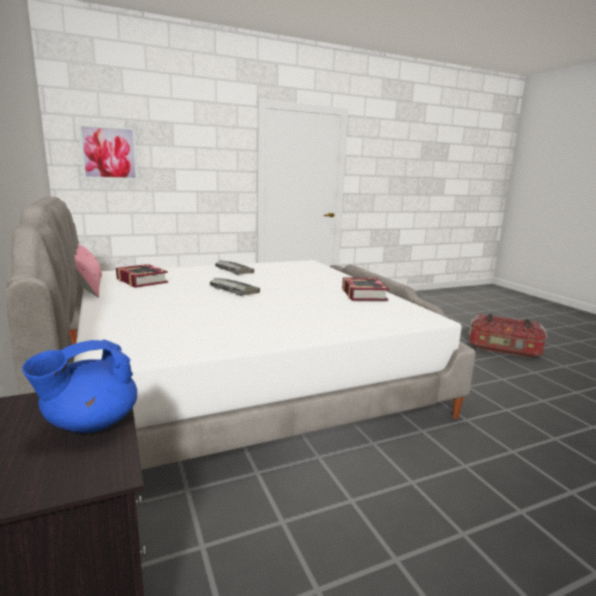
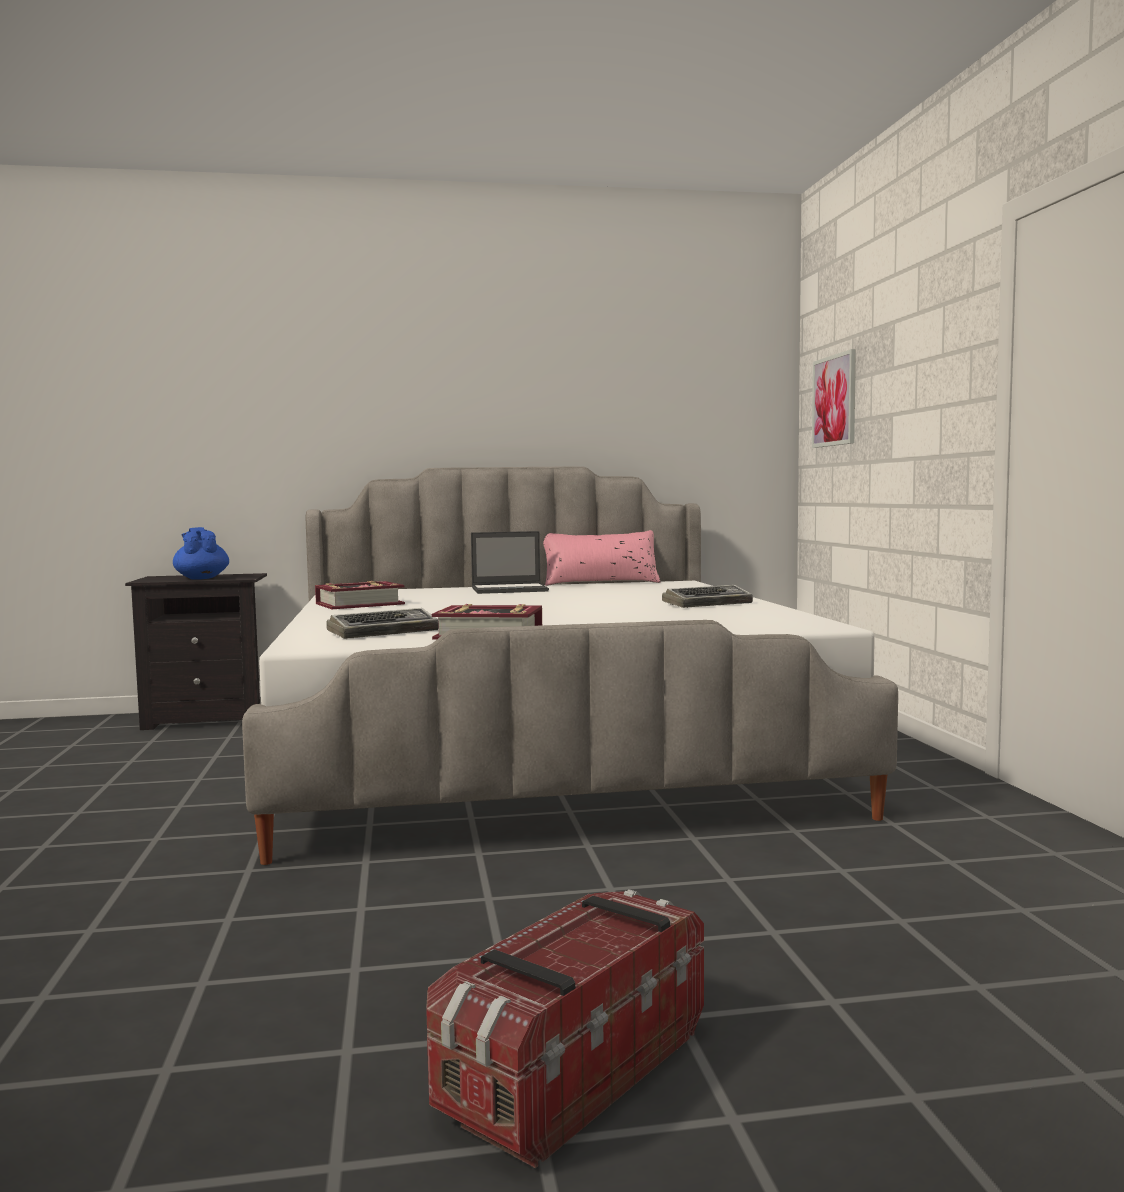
camera: 105 degrees right, 10 degrees down
book [116,264,168,288] -> book moved to [315,581,405,609]
keyboard [210,278,260,296] -> keyboard moved to [326,608,439,639]
none -> laptop [471,531,549,594]

